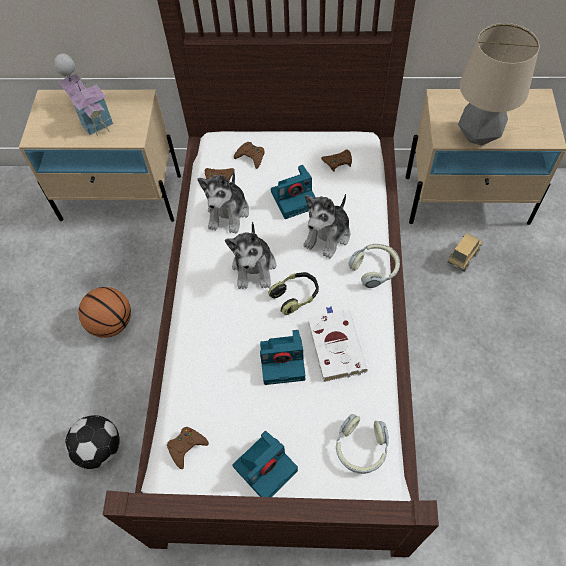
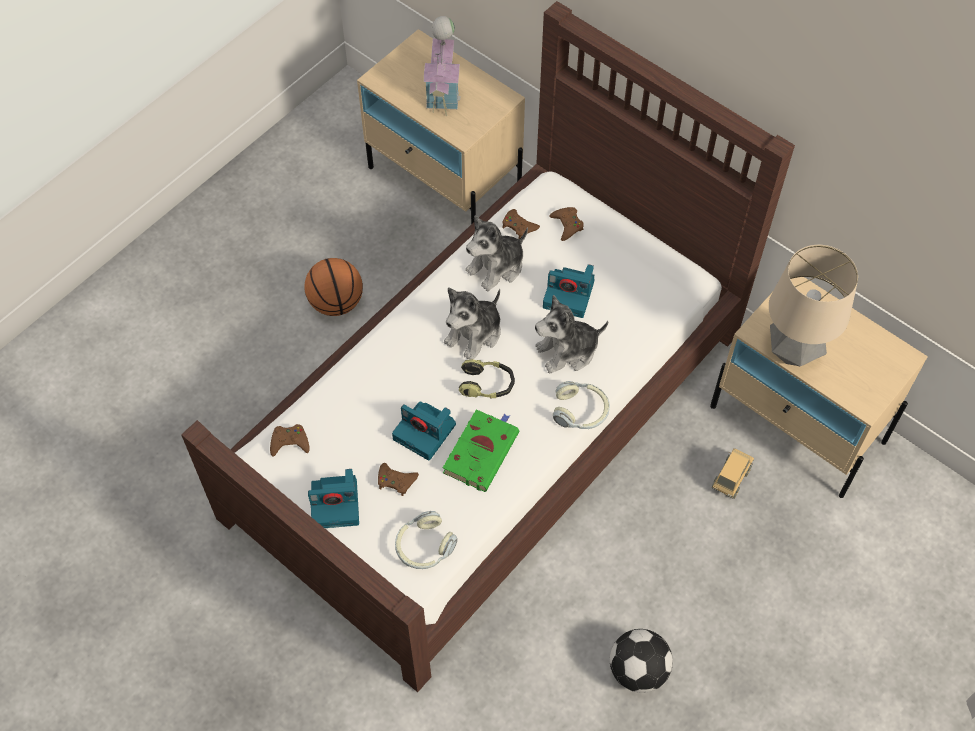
camera: 35 degrees right, 0 degrees up
football [65,415,120,469] -> football moved to [610,629,673,693]
white book [308,307,368,382] -> green book [443,409,519,492]
brown game controller [321,150,352,172] -> brown game controller moved to [378,463,419,496]
toy truck [448,233,482,272] -> toy truck turned 45 degrees counterclockwise [712,448,754,499]

